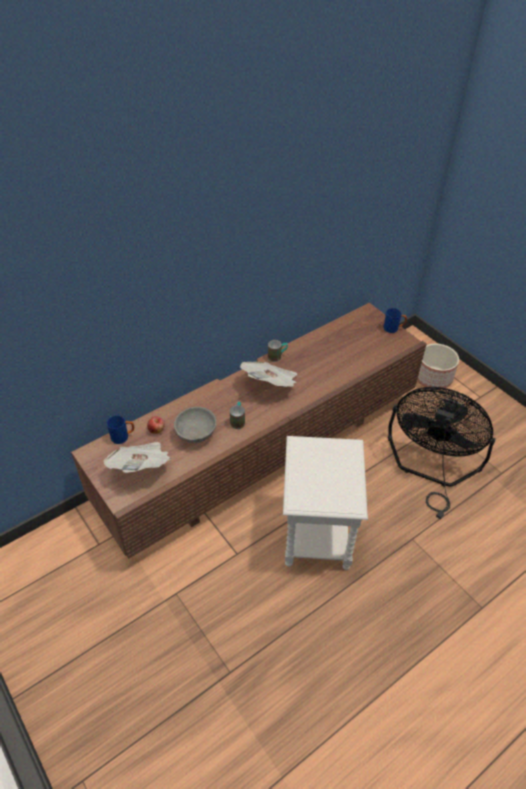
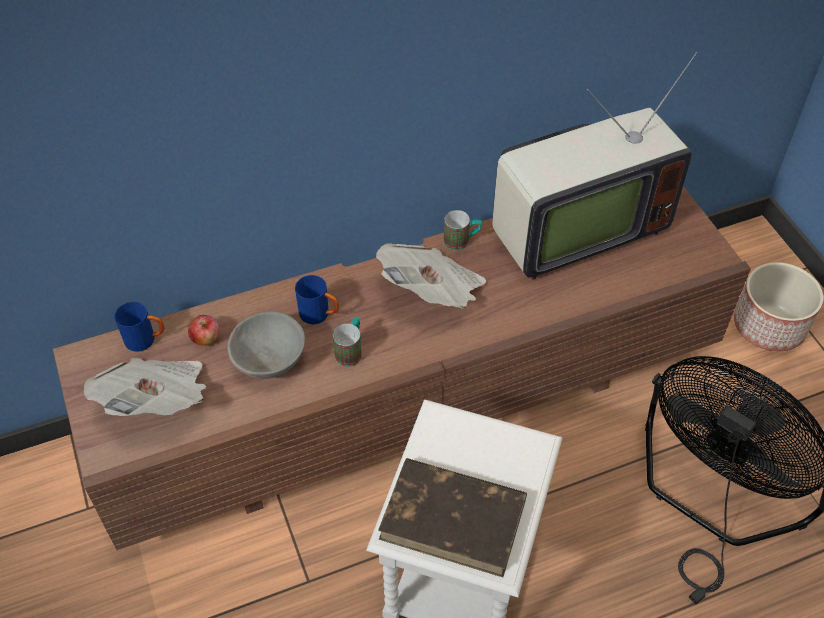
camera: 15 degrees right, 5 degrees up
blue mug [384,308,407,333] -> blue mug moved to [295,275,339,324]
none -> brown book [378,458,527,577]
none -> television [492,52,698,280]

